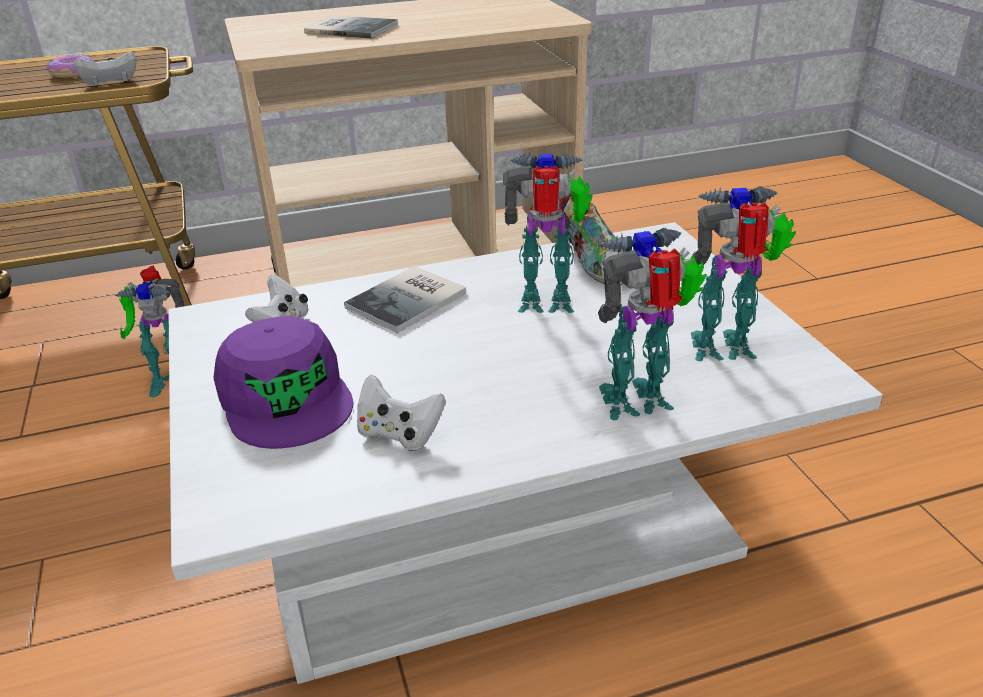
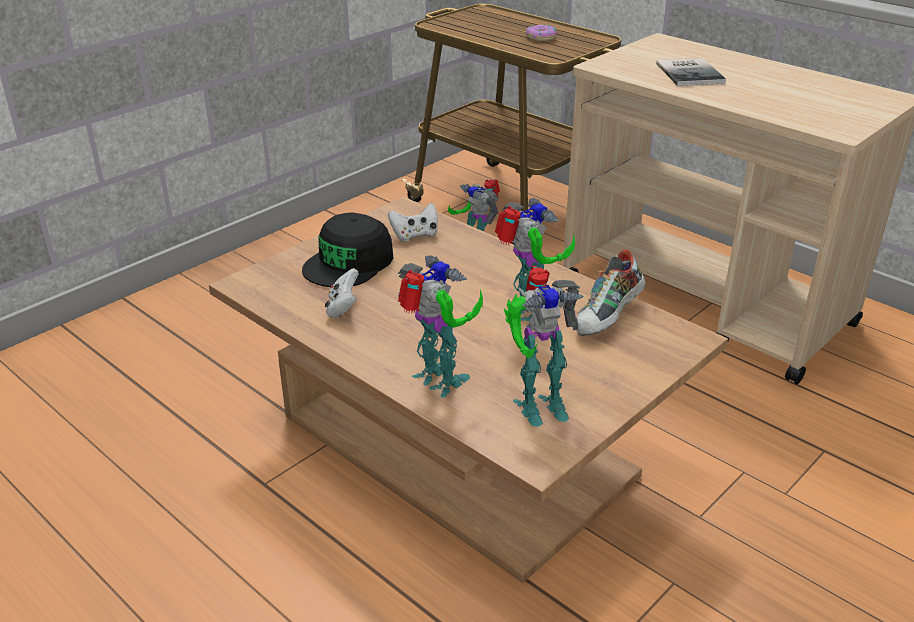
camera: 60 degrees right, 0 degrees up
white game controller [74,51,137,87] -> none
white coffee table [168,222,883,684] -> brown coffee table [209,197,728,583]
purple cap [213,316,353,449] -> black cap [302,212,393,287]
book [344,266,466,333] -> none
toy robot [691,186,796,361] -> toy robot turned 105 degrees clockwise [504,266,584,427]

